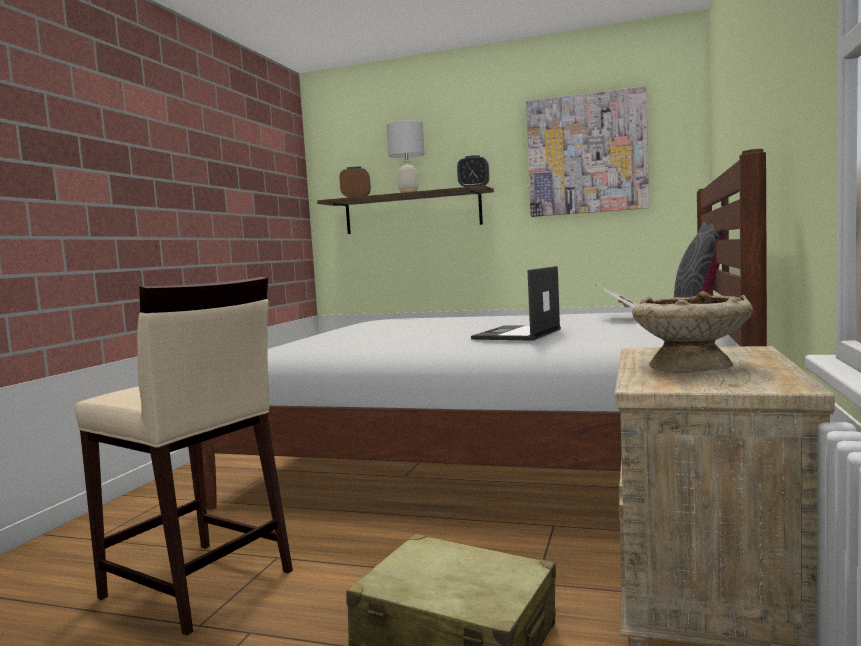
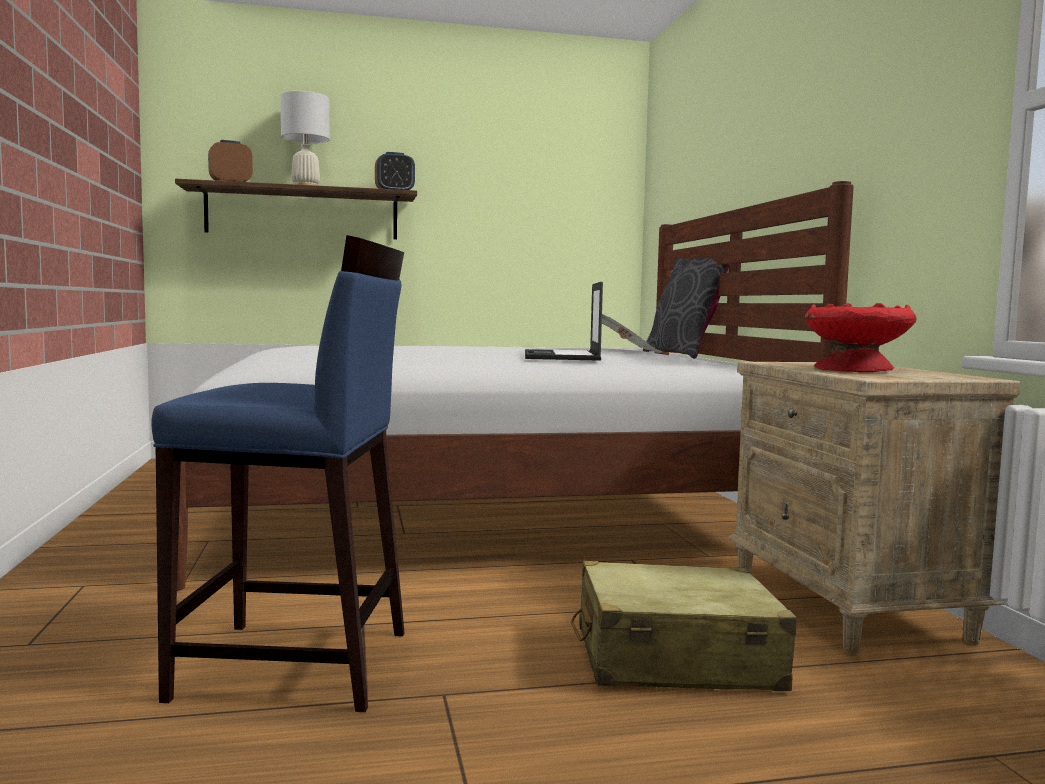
camera: 30 degrees left, 0 degrees up
beige stool [75,277,293,636] -> blue stool [151,235,405,712]
picture [526,86,649,217] -> none
beige bowl [632,291,753,373] -> red bowl [805,303,917,372]

